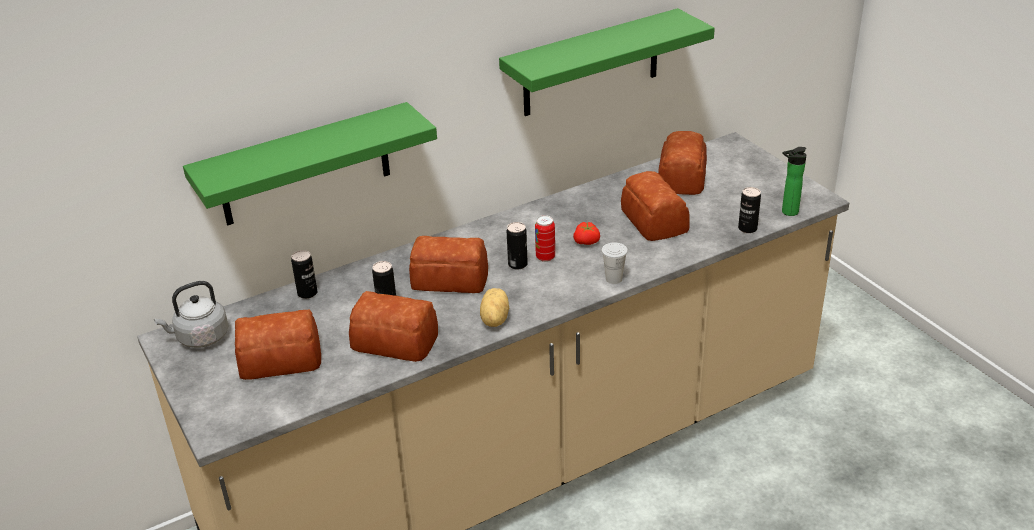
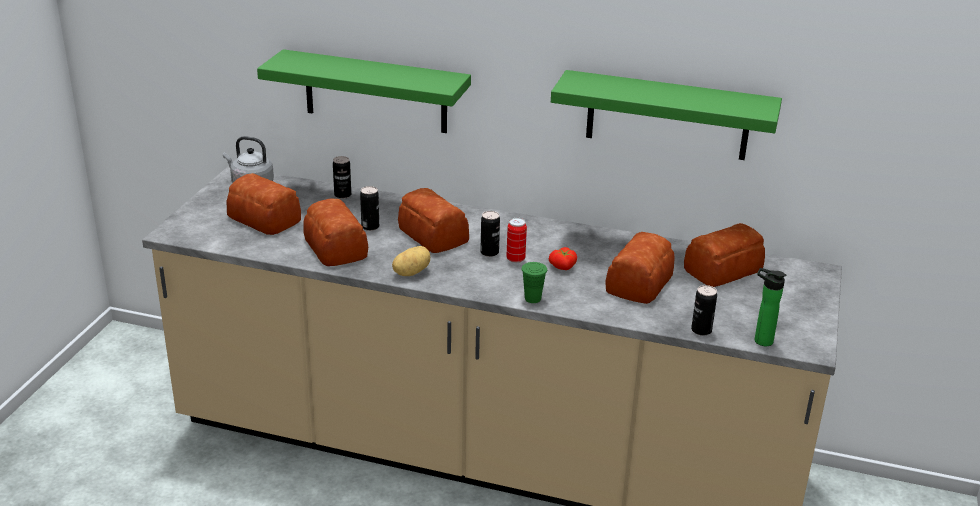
camera: 45 degrees right, 5 degrees down
white cup [601,242,628,284] -> green cup [522,262,547,303]

